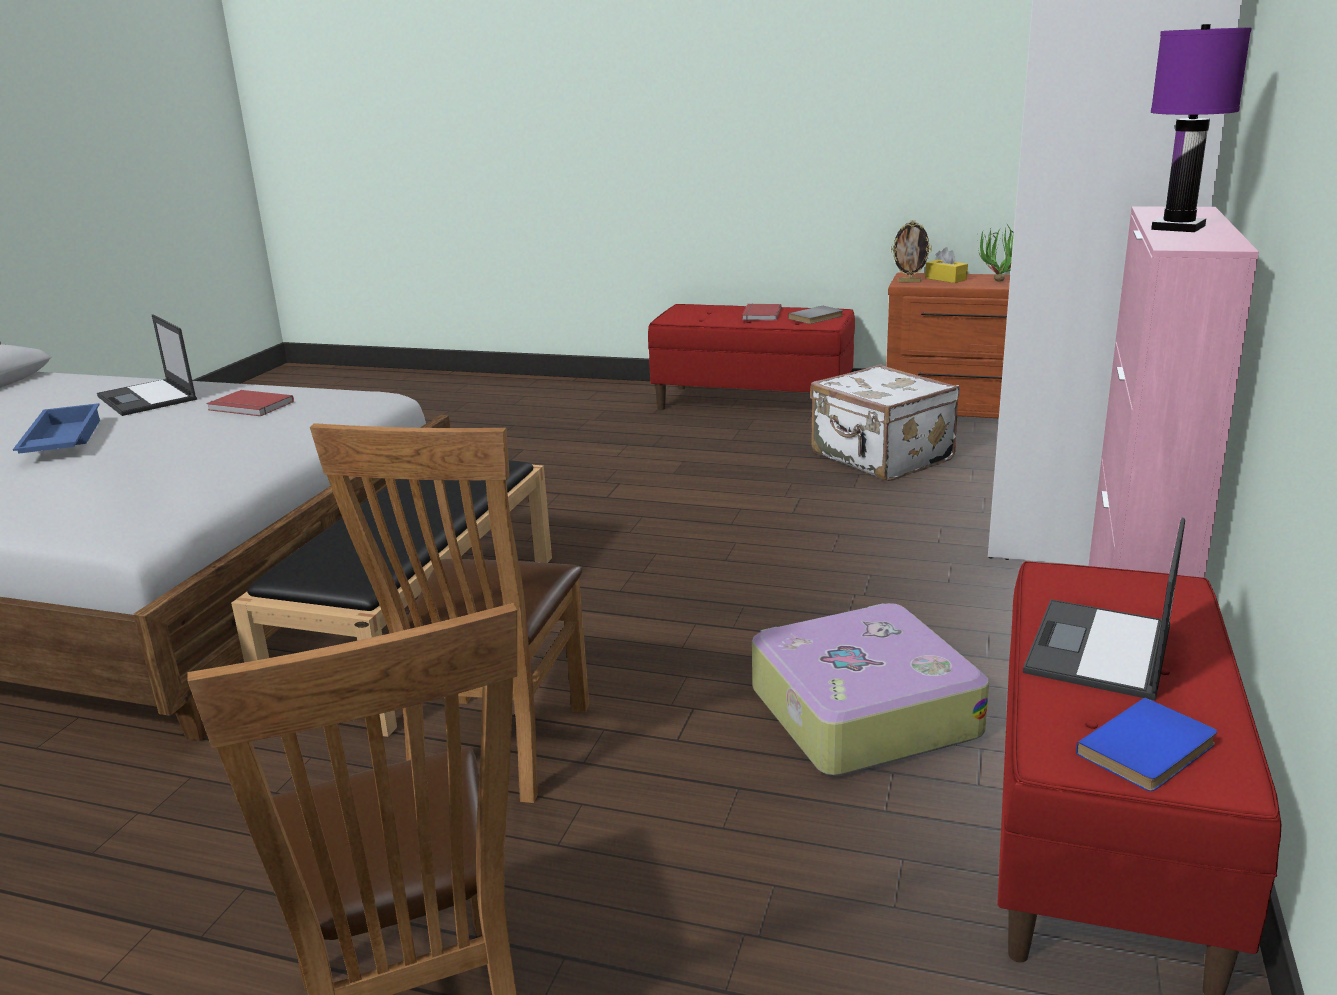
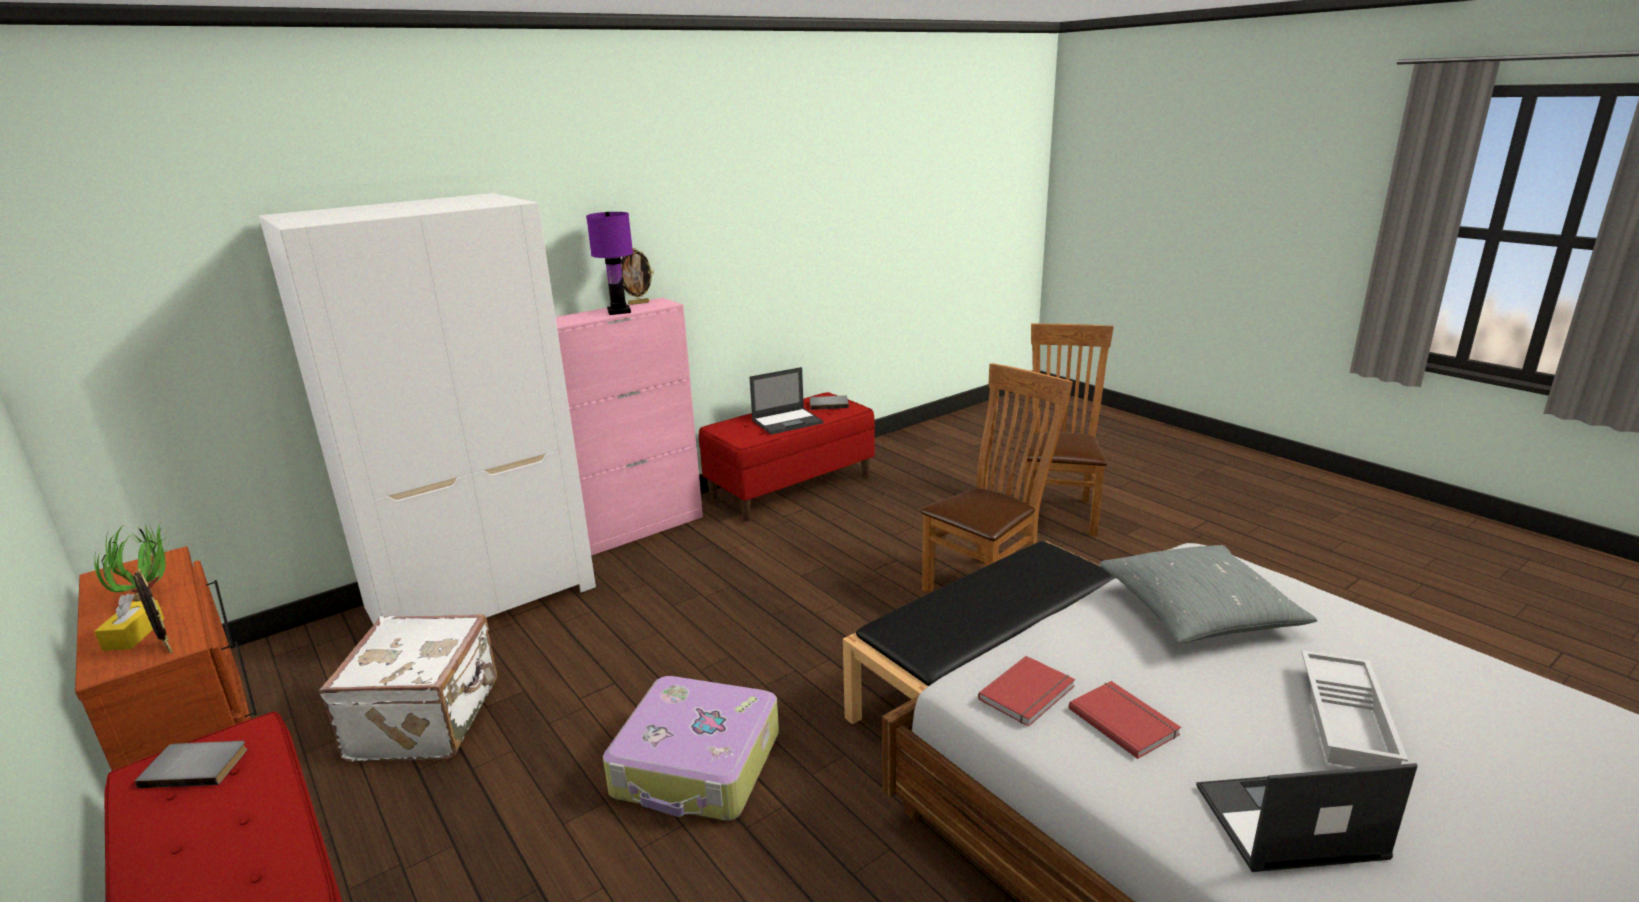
camera: 145 degrees left, 0 degrees up
blue tray [13,403,100,454] -> white tray [1301,650,1408,768]
laptop [97,314,197,416] -> laptop turned 90 degrees counterclockwise [1196,763,1417,872]
red book [742,304,782,321] -> red book moved to [978,656,1075,727]
suitcase [752,603,989,776] -> suitcase moved to [603,676,779,821]
blue book [1076,698,1217,791] -> grey book [810,396,849,410]
none -> picture frame [621,248,654,305]
none -> grey pillow [1099,545,1318,643]

